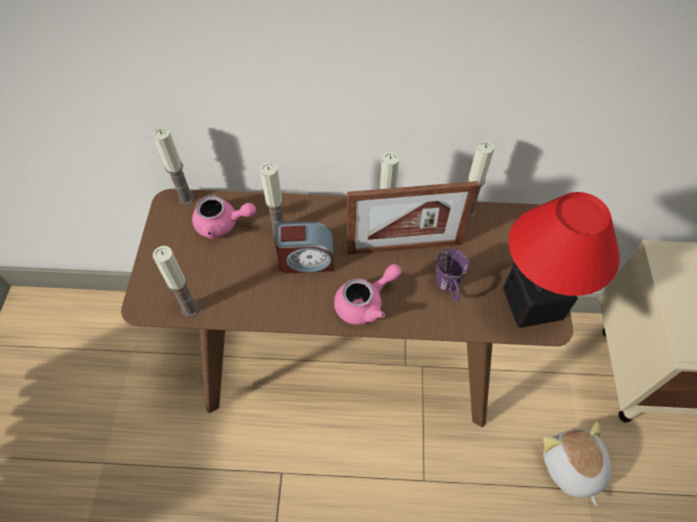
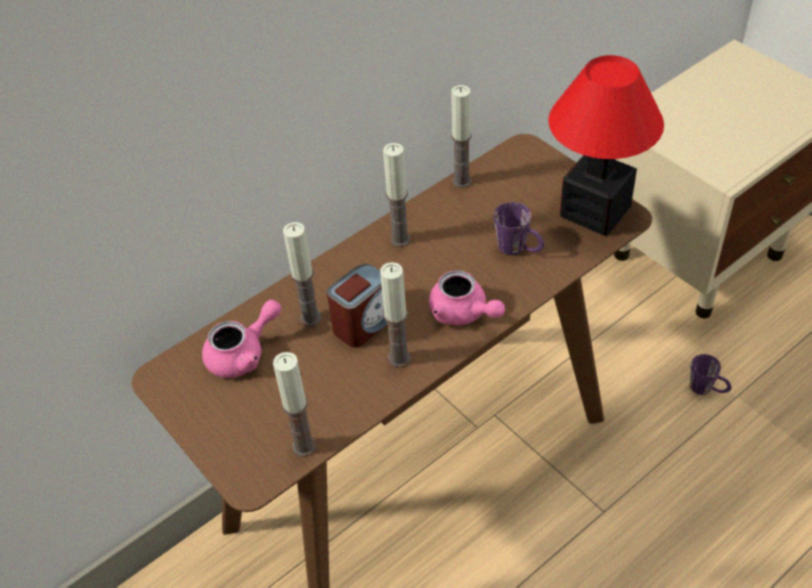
camera: 40 degrees left, 10 degrees down
candle [153,127,194,205] -> candle moved to [380,262,411,368]
pink teapot [334,264,401,325] -> pink teapot turned 120 degrees clockwise [429,270,505,325]
picture frame [347,181,479,255] -> none
plush toy [543,422,611,506] -> purple mug [690,354,732,395]

